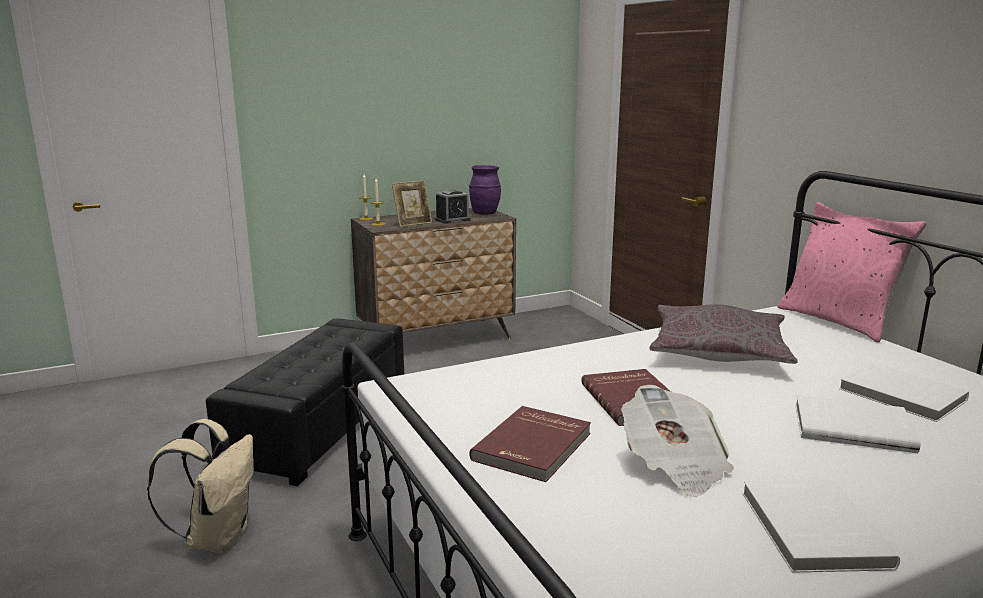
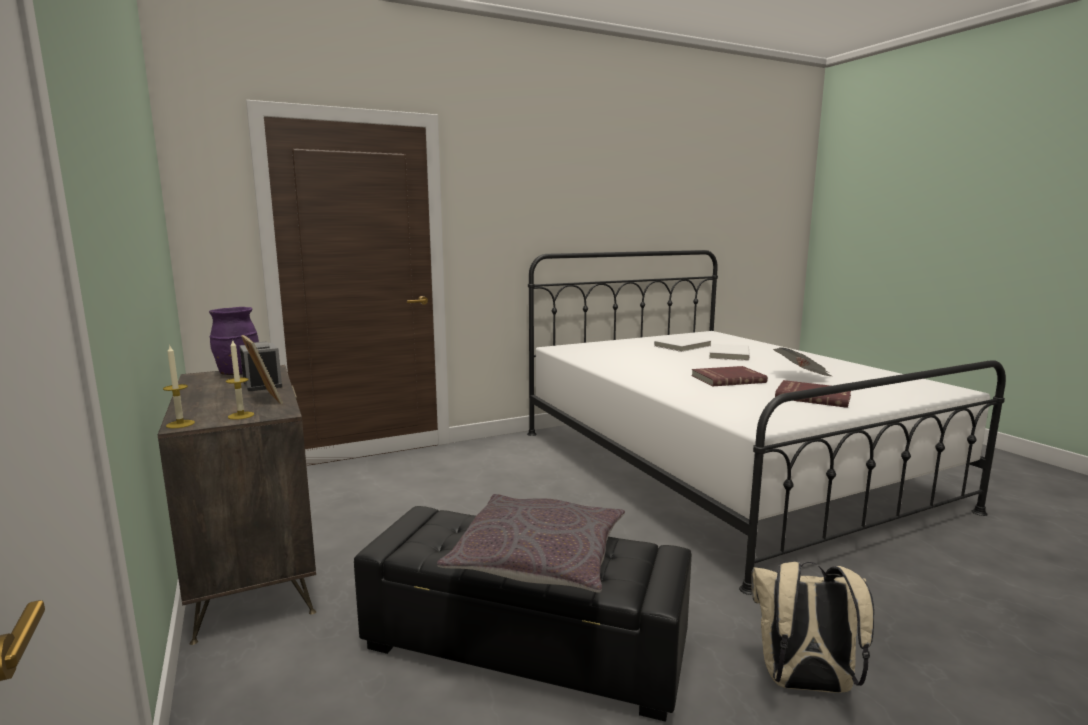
camera: 90 degrees left, 5 degrees down
grey pillow [649,304,798,364] -> grey pillow moved to [437,494,625,593]
white book [743,480,900,573] -> none
pink pillow [778,202,927,342] -> none

